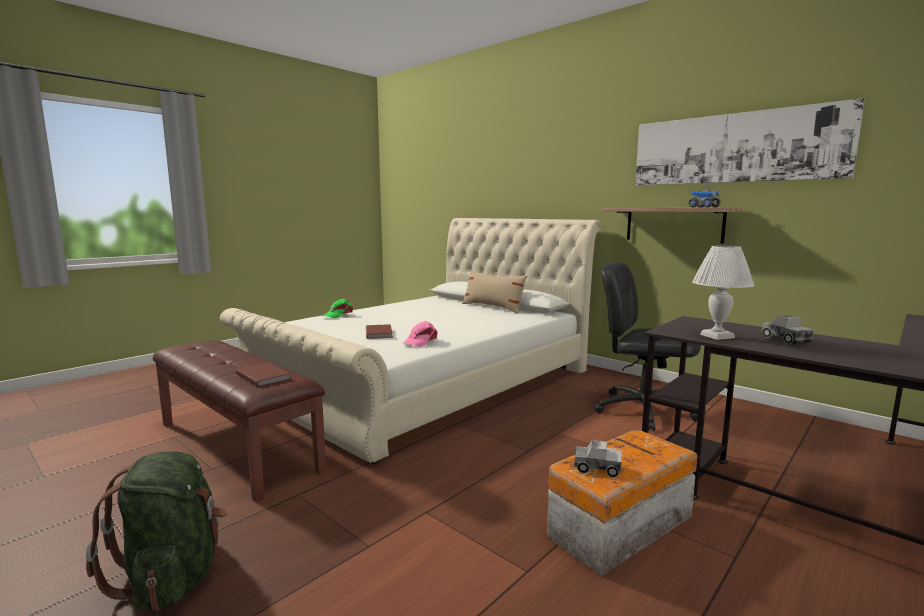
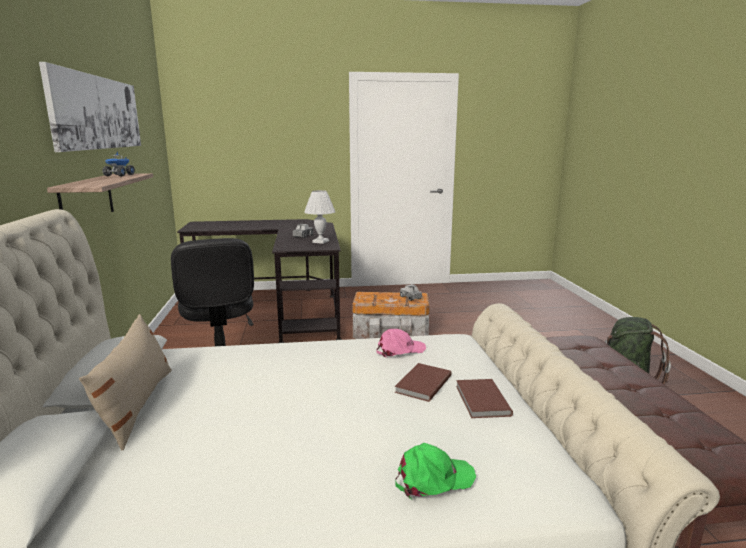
camera: 140 degrees left, 5 degrees up
brown book [236,362,291,387] -> brown book moved to [456,379,513,418]

